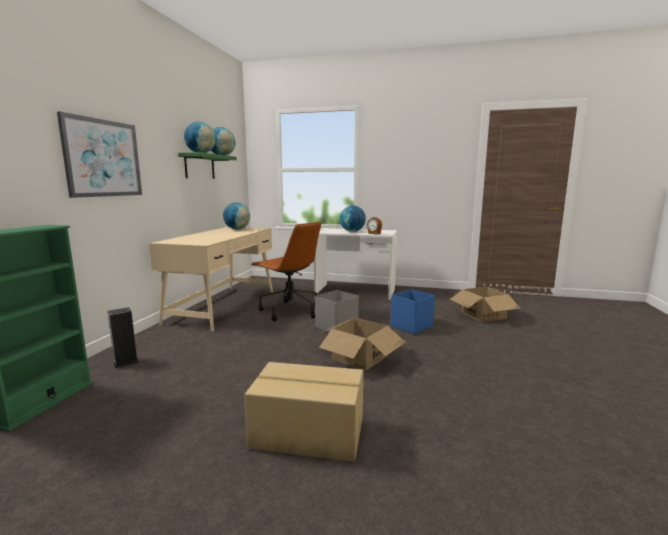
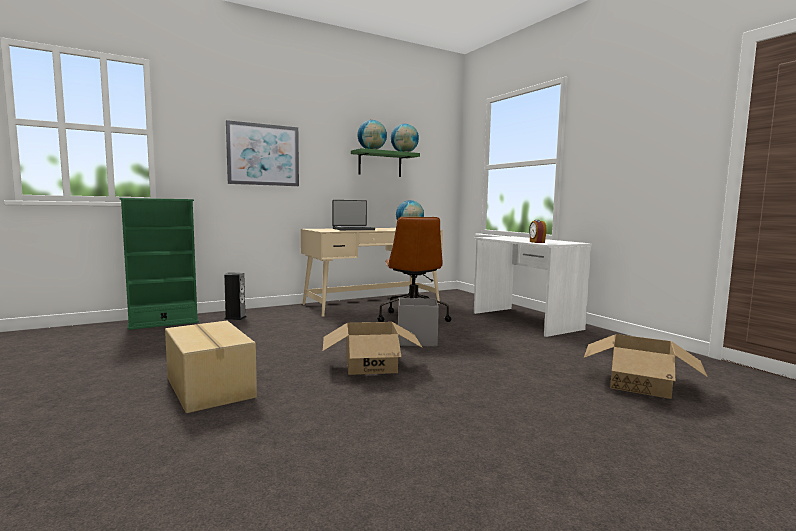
camera: 45 degrees right, 5 degrees down
globe [340,205,366,232] -> none
blue storage box [391,289,435,334] -> none
none -> laptop [332,200,375,230]

